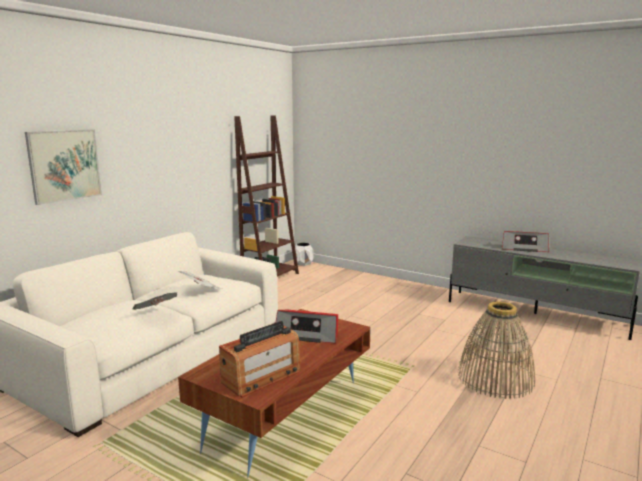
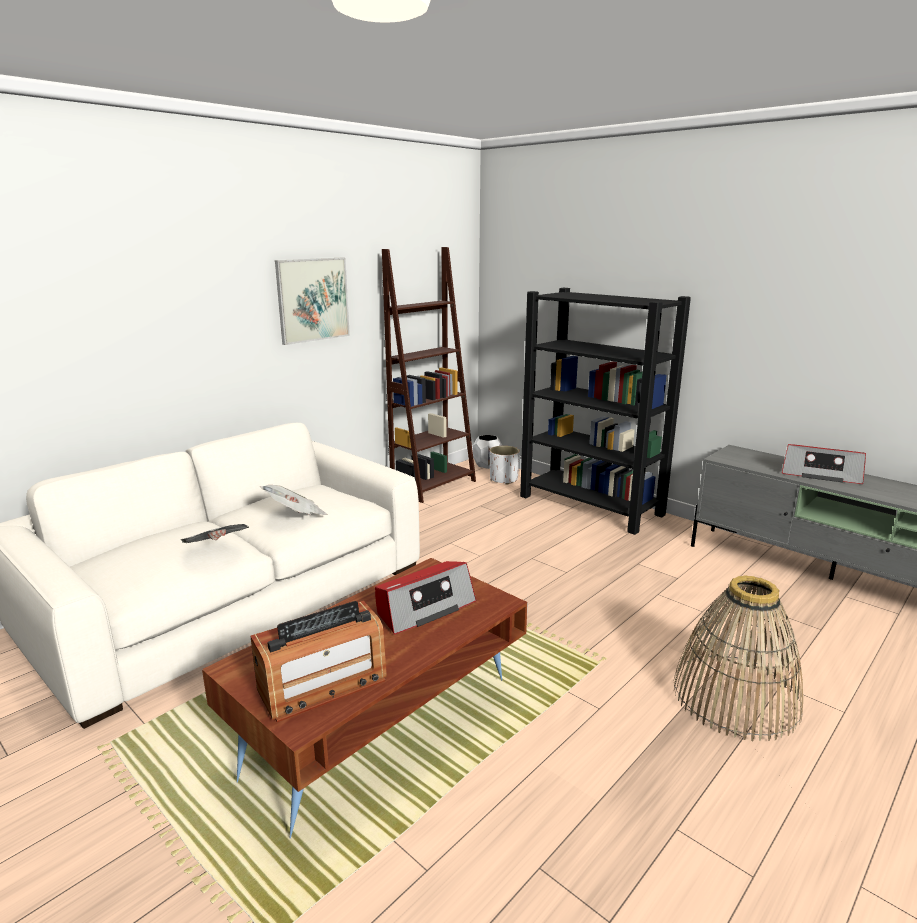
camera: 10 degrees right, 5 degrees up
picture [25,129,102,205] -> picture moved to [275,258,350,345]
radio [276,309,338,343] -> radio turned 60 degrees counterclockwise [375,561,476,634]
none -> white planter [490,446,520,485]
none -> black bookcase [520,288,691,535]

